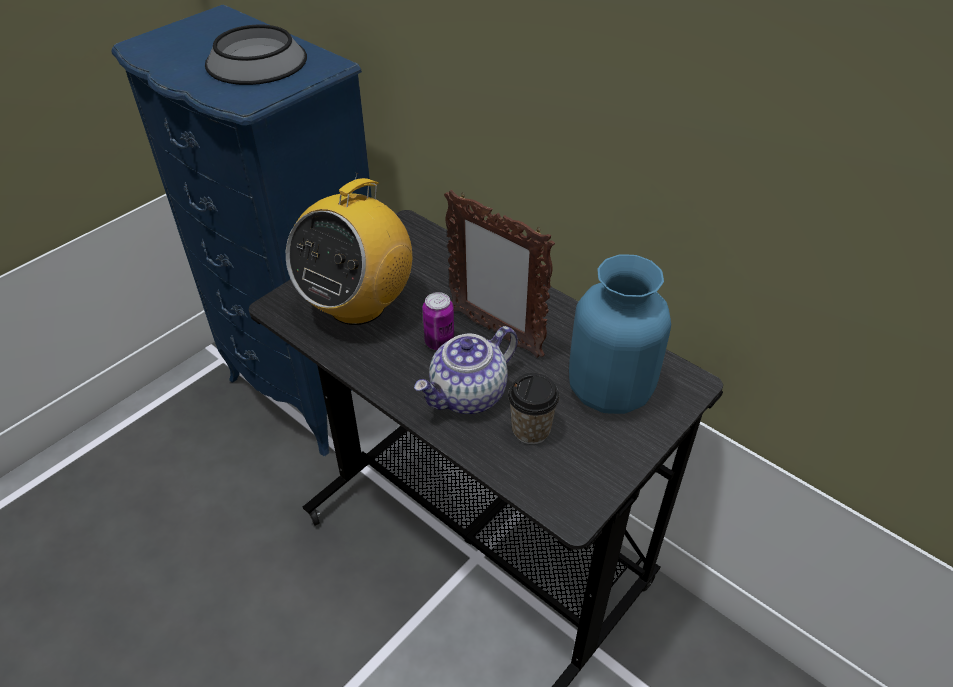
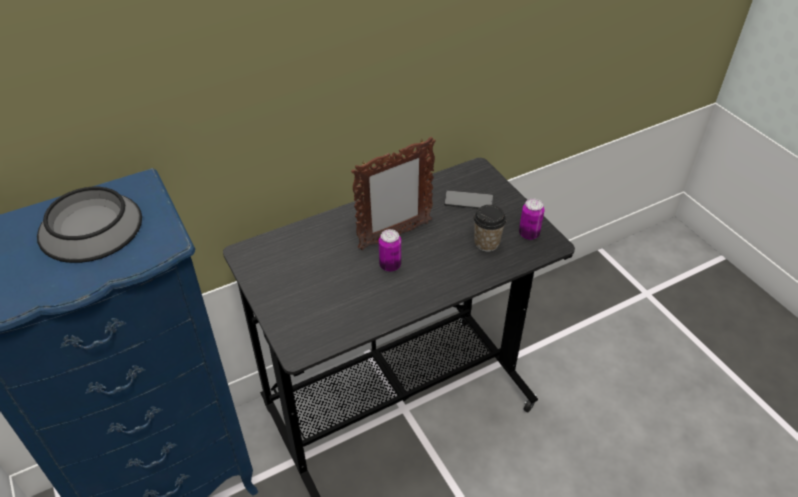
camera: 70 degrees left, 0 degrees up
radio [286,173,412,325] -> none
teapot [414,326,518,414] -> none
blue vase [569,254,671,414] -> phone [444,190,493,209]
none -> can [519,198,544,240]

